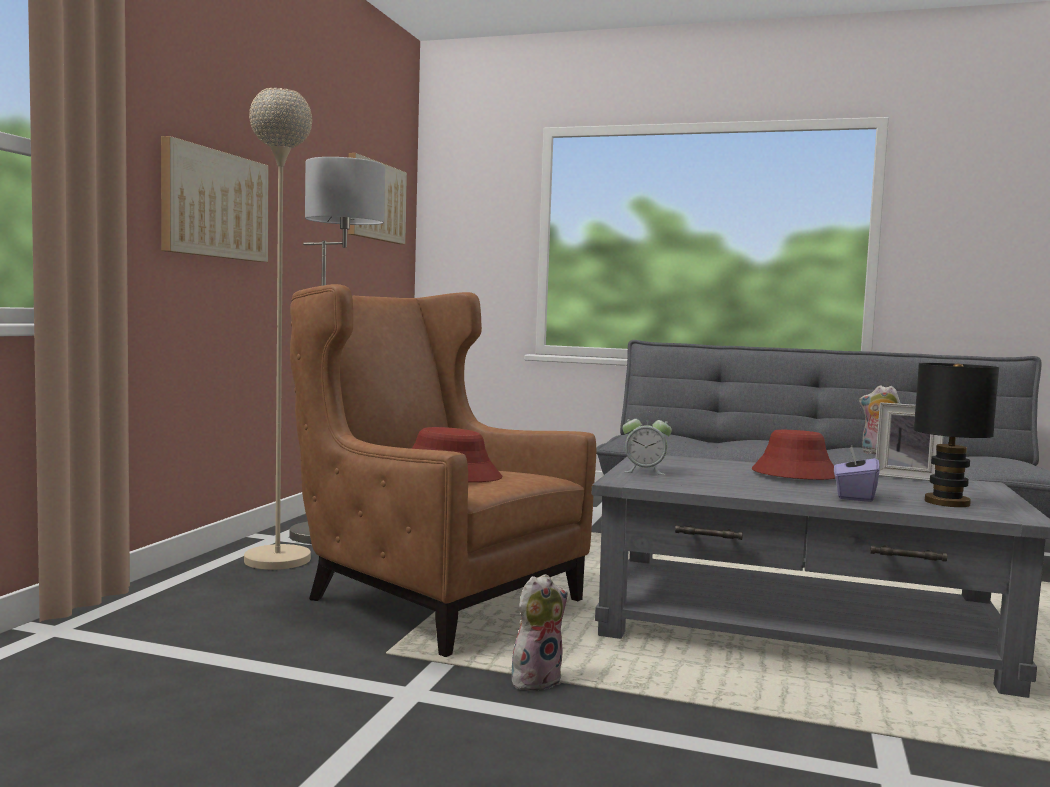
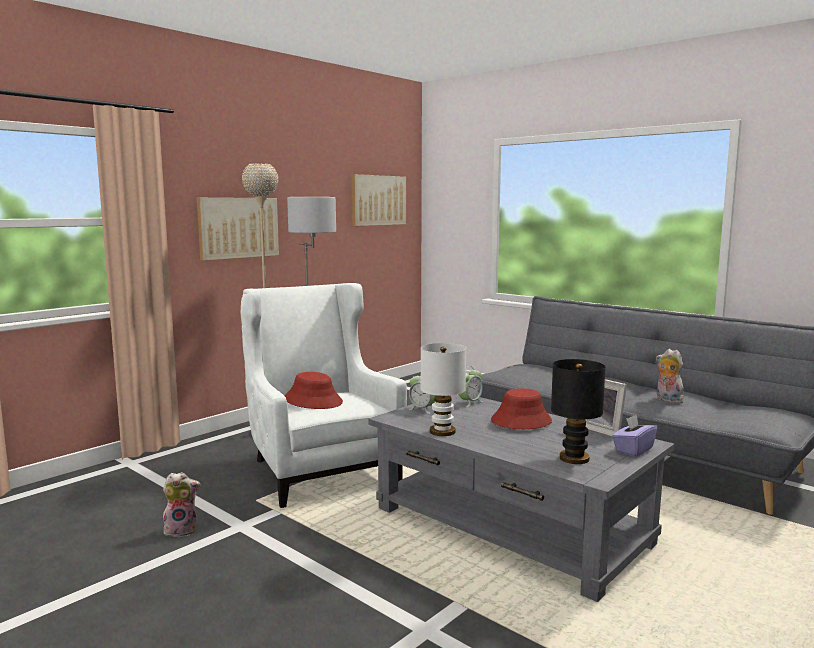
camera: 25 degrees right, 5 degrees up
brown armchair [290,284,596,657] -> white armchair [241,283,407,508]
plush toy [511,574,568,691] -> plush toy moved to [163,472,201,537]
purple tissue box [834,446,880,502] -> purple tissue box moved to [612,414,657,457]
none -> white table lamp [420,343,466,436]
none -> alarm clock [458,366,483,407]

